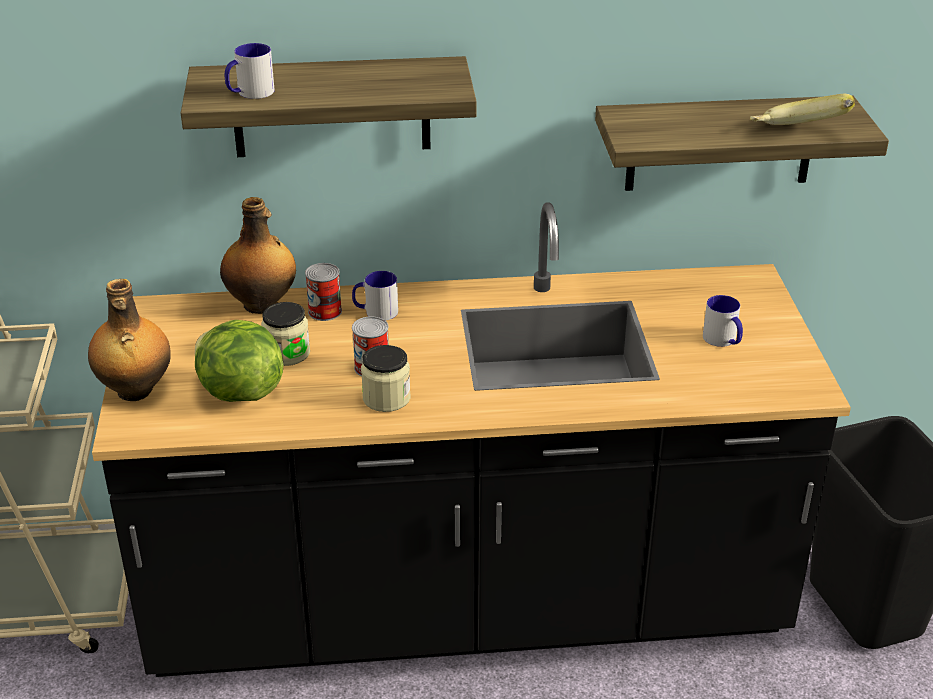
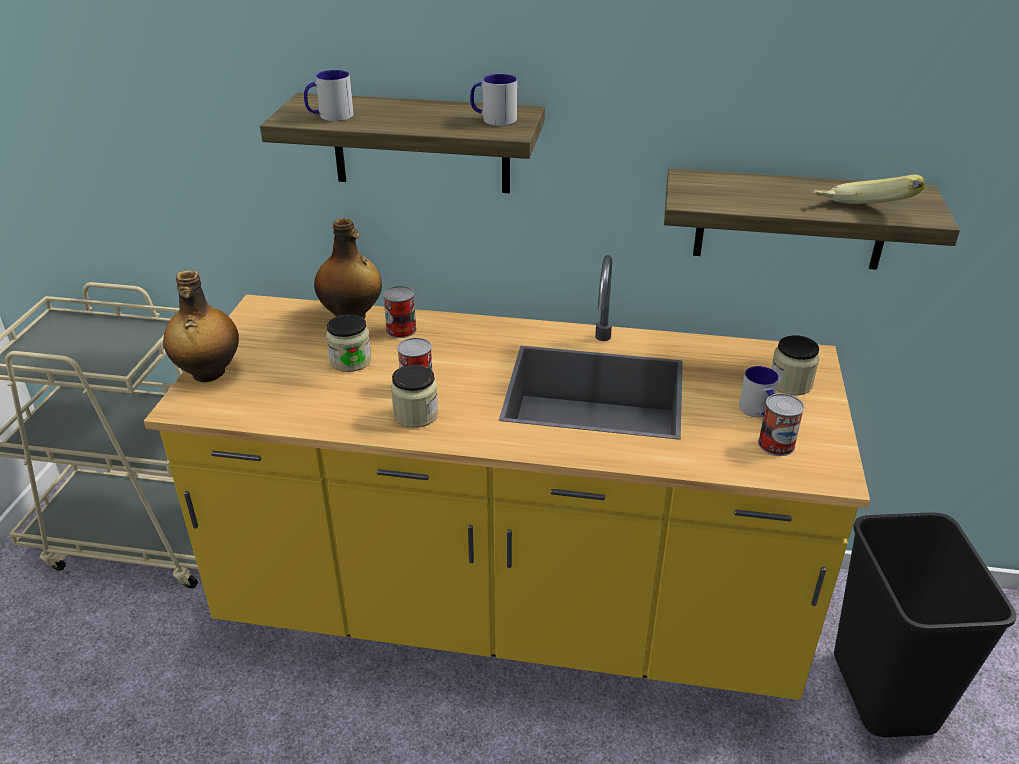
camera: 15 degrees right, 0 degrees up
black counter [92,202,851,677] -> yellow counter [144,255,870,700]
lettuce [195,320,283,402] -> none
mug [352,271,398,321] -> mug moved to [470,74,517,126]
none -> can [758,393,804,456]
none -> jar [771,335,820,396]

